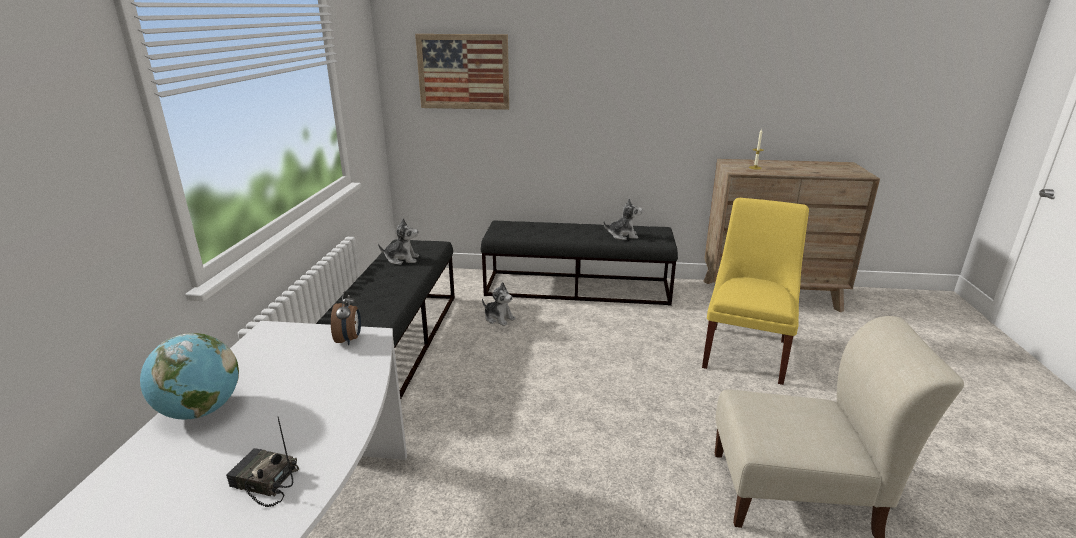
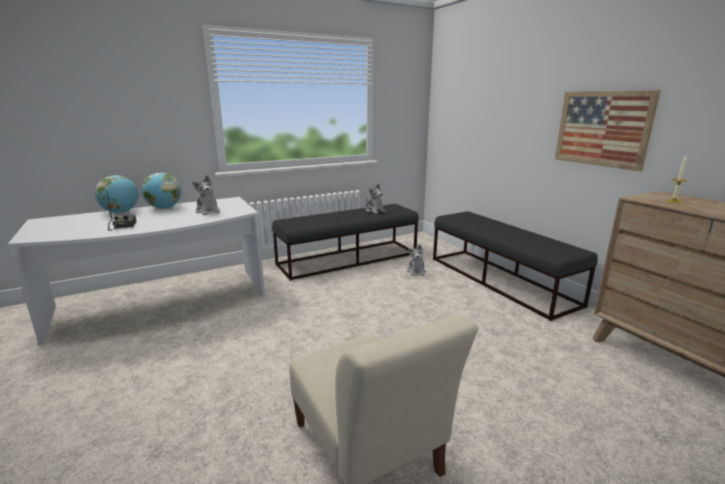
camera: 55 degrees right, 5 degrees down
alarm clock [331,291,361,345] -> none
picture [415,34,509,110] -> picture moved to [555,90,661,171]
plush toy [604,198,643,240] -> plush toy moved to [192,175,220,215]
yellow chair [702,198,809,385] -> none
none -> globe [95,175,138,213]

